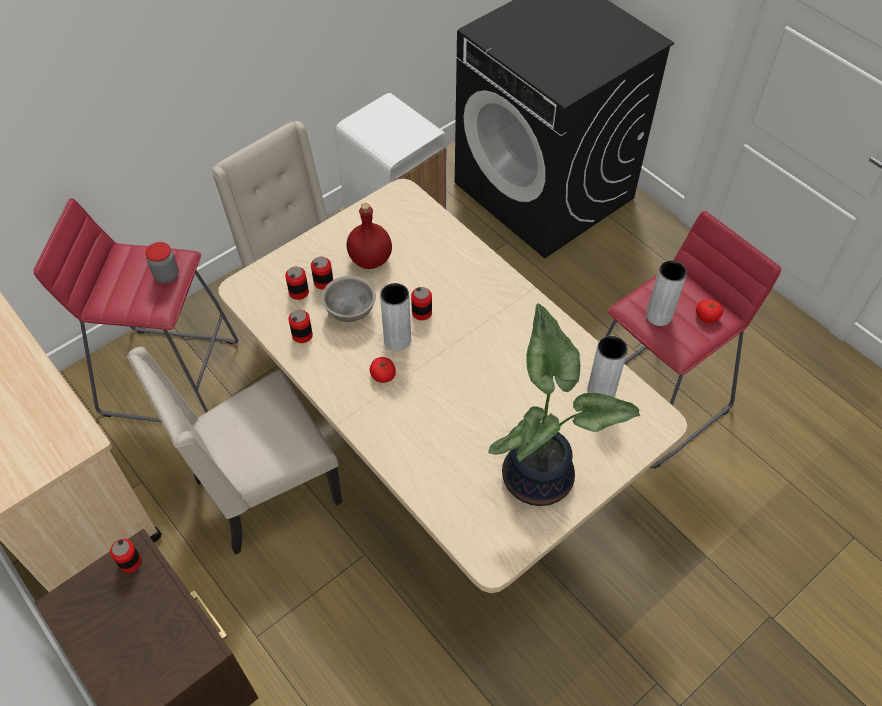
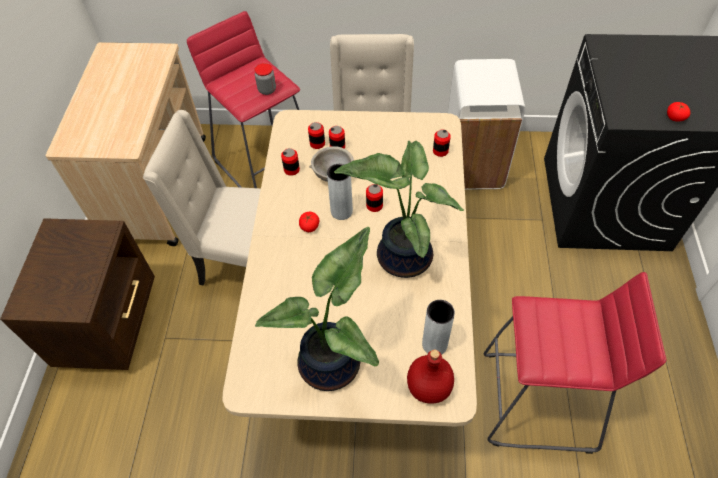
camera: 45 degrees right, 0 degrees up
can [110,539,142,573] -> can moved to [433,130,451,157]
red bottle [346,203,392,269] -> red bottle moved to [407,349,454,404]
grey vase [646,260,687,326] -> none
tomato [696,299,723,323] -> tomato moved to [667,102,690,122]
none -> potted plant [334,141,464,278]

